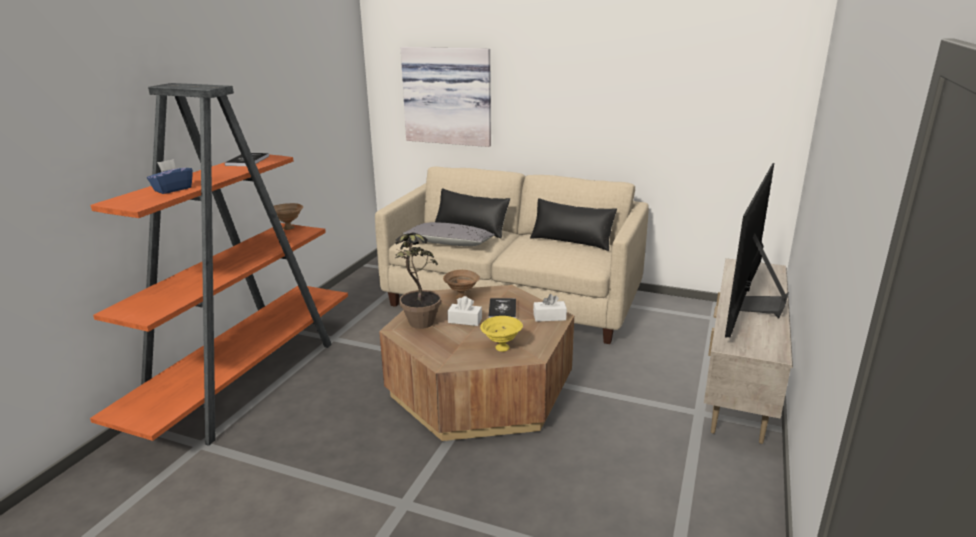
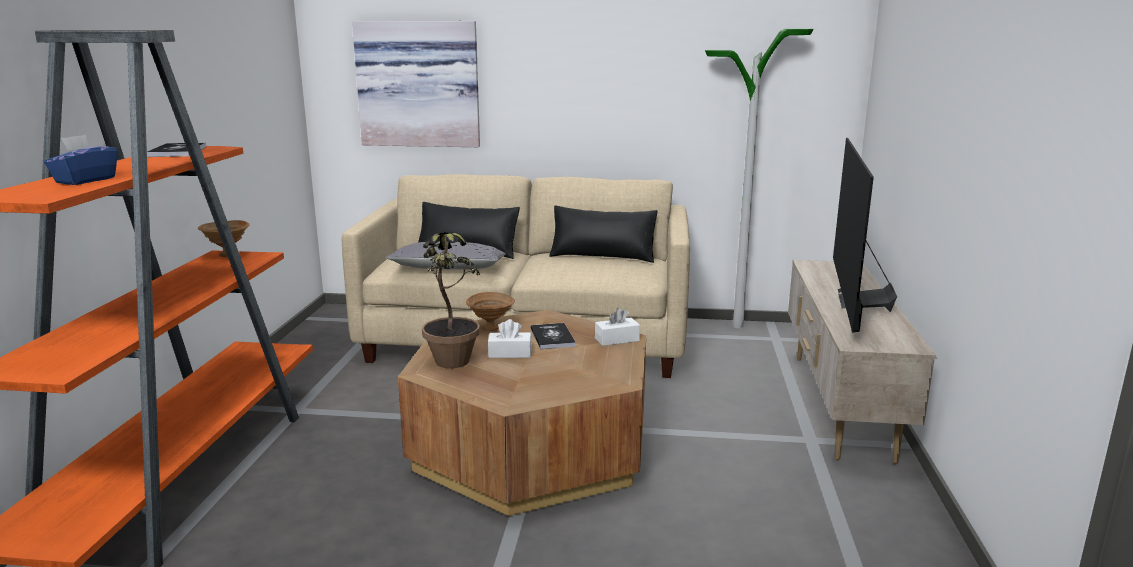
camera: 15 degrees left, 5 degrees down
yellow bowl [480,316,523,352] -> none
none -> floor lamp [705,29,814,328]

